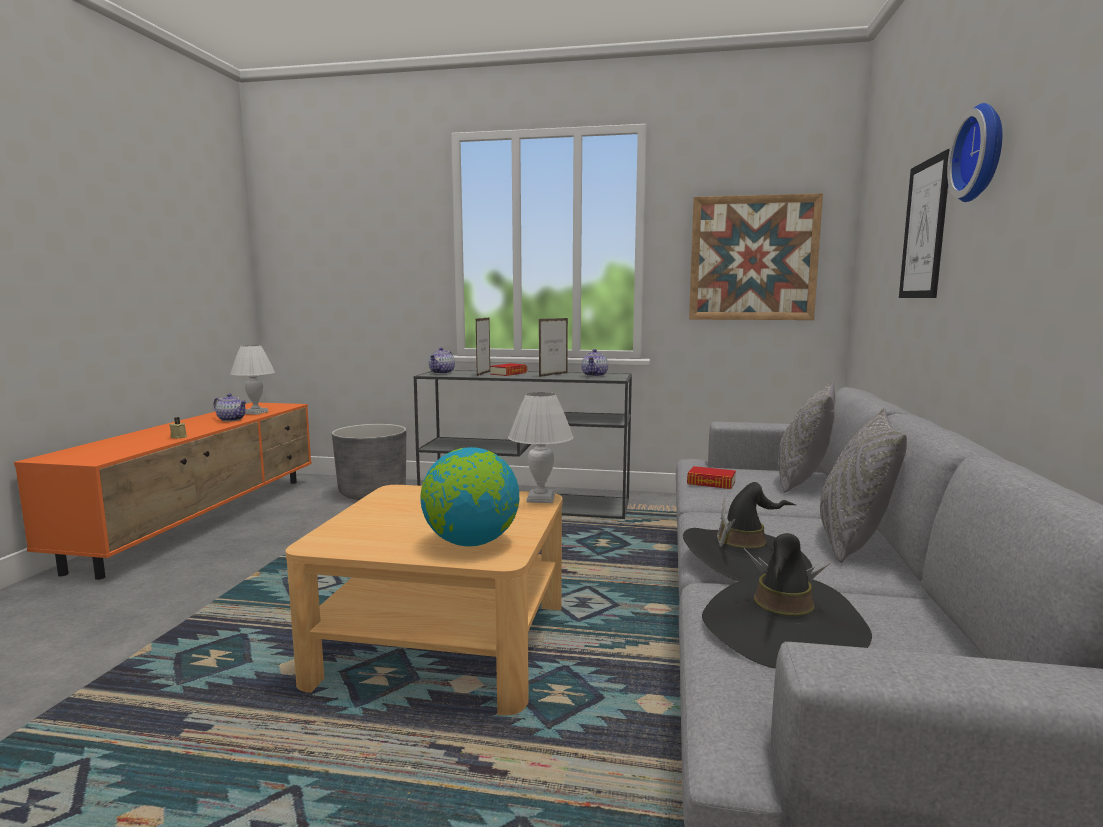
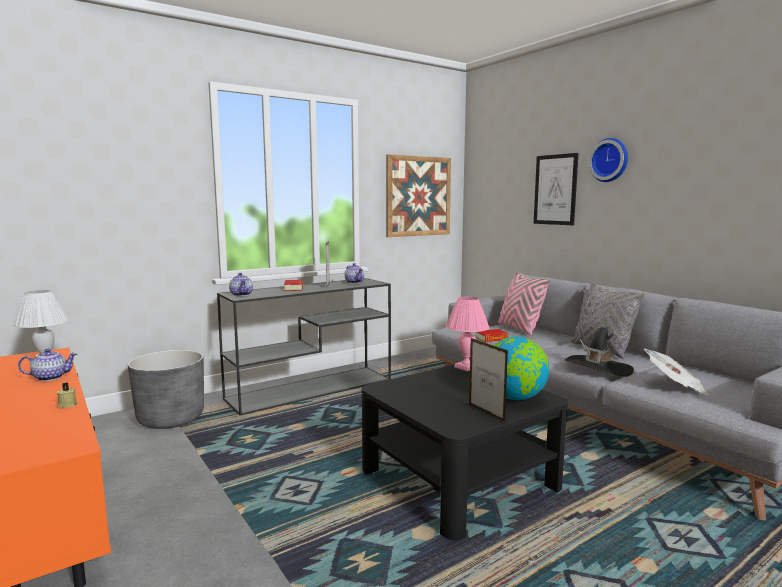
camera: 45 degrees left, 0 degrees up
beige coffee table [285,485,563,715] -> black coffee table [361,364,568,540]
picture frame [476,318,490,376] -> picture frame moved to [469,338,508,422]
white table lamp [508,392,574,503] -> pink table lamp [446,297,489,371]
black hat [702,533,872,669] -> newspaper [644,348,709,395]
grey pillow [778,381,836,493] -> pink pillow [498,271,550,335]

